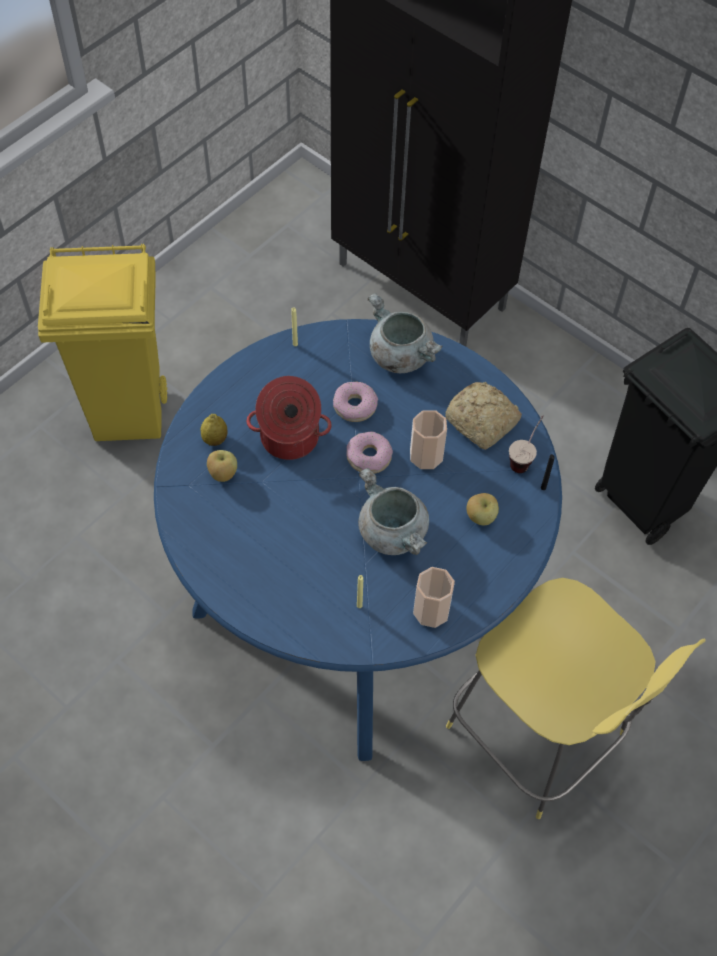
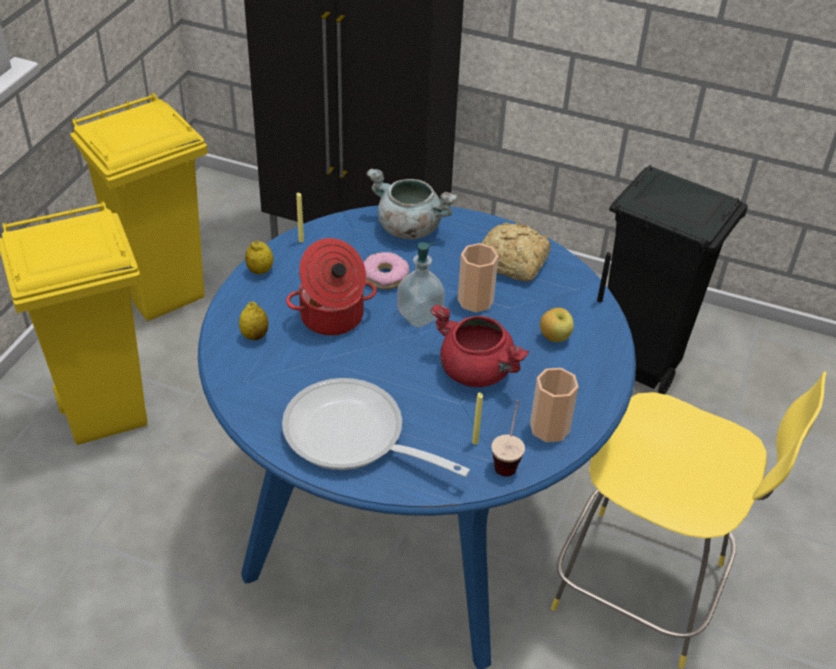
camera: 20 degrees left, 15 degrees down
apple [207,450,237,482] -> none
donut [346,432,393,474] -> soap dispenser [397,242,445,327]
grey cooking pot [358,468,429,555] -> red cooking pot [430,304,529,387]
cup [509,415,544,473] -> cup moved to [491,400,525,476]
none -> yellow trash can [70,93,208,321]
none -> lemon [245,241,274,274]
none -> frying pan [282,378,470,477]

